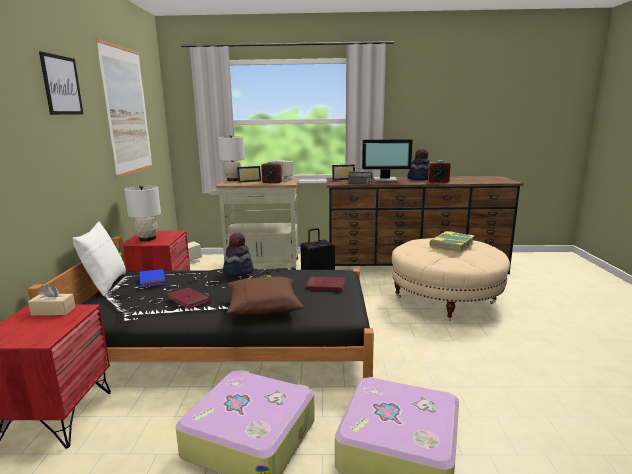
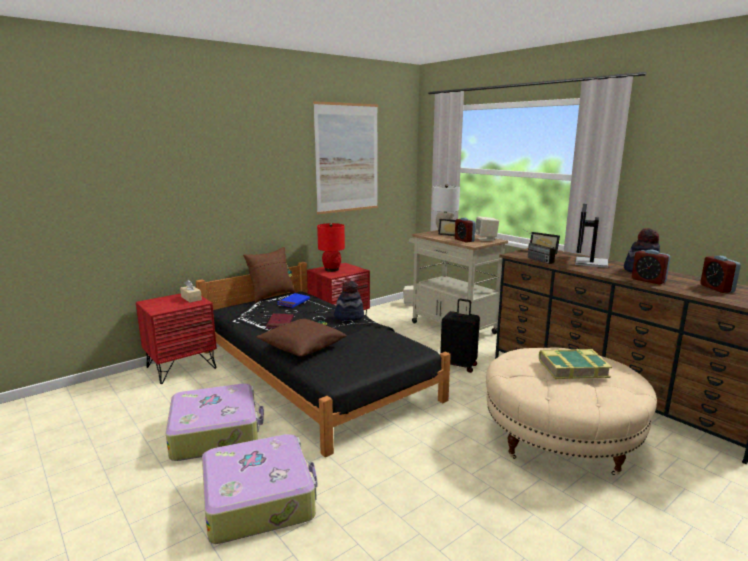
camera: 50 degrees right, 0 degrees up
picture [39,51,84,115] -> none
white pillow [73,222,126,296] -> brown pillow [243,247,295,303]
white table lamp [124,185,161,241] -> red table lamp [317,223,345,272]
red book [306,277,345,291] -> none
monitor [362,139,413,182] -> monitor turned 60 degrees clockwise [575,204,608,268]
none -> alarm clock [700,256,741,293]

